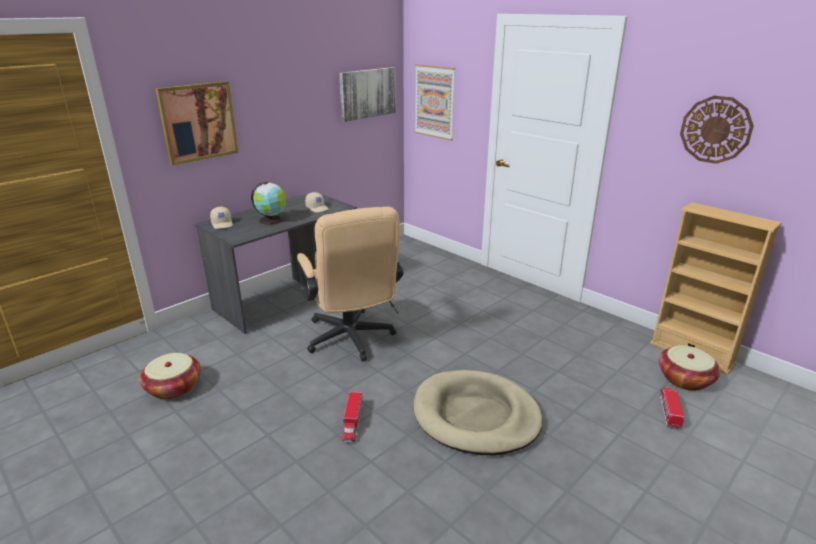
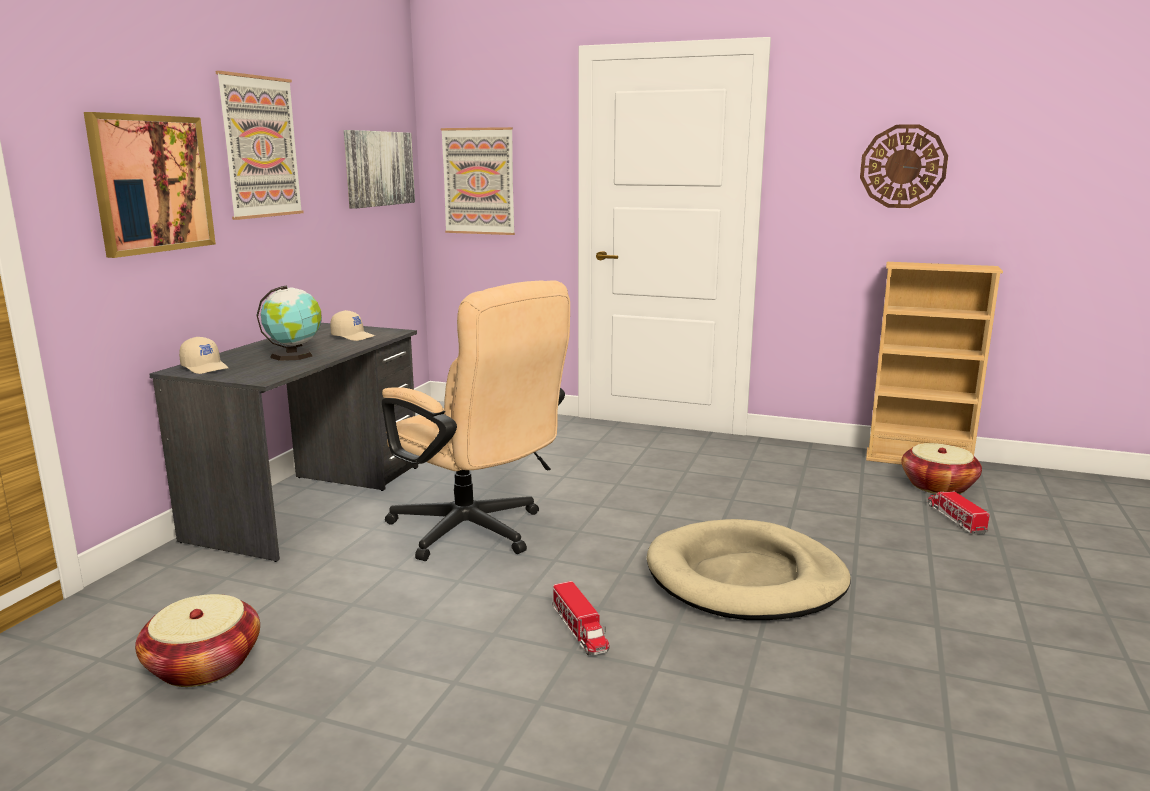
camera: 25 degrees left, 10 degrees down
none -> picture [216,71,304,220]

